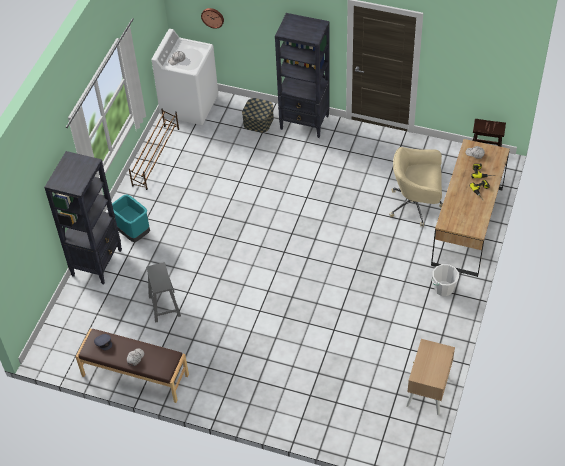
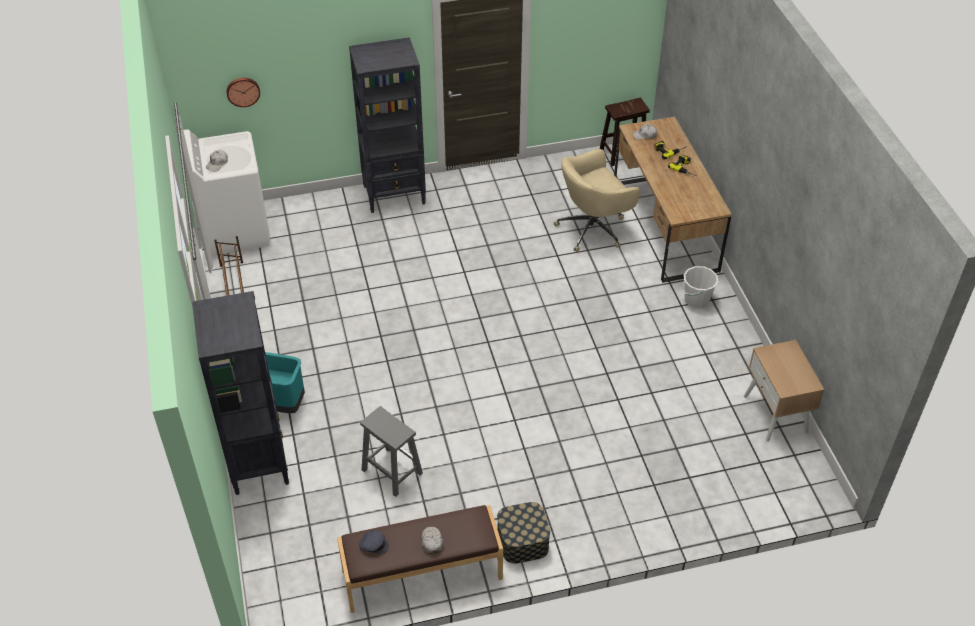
camera: 35 degrees left, 5 degrees down
storage box [242,98,274,133] -> storage box moved to [497,502,550,564]

